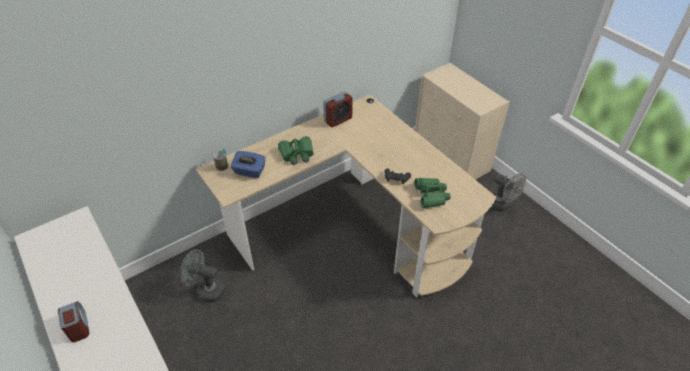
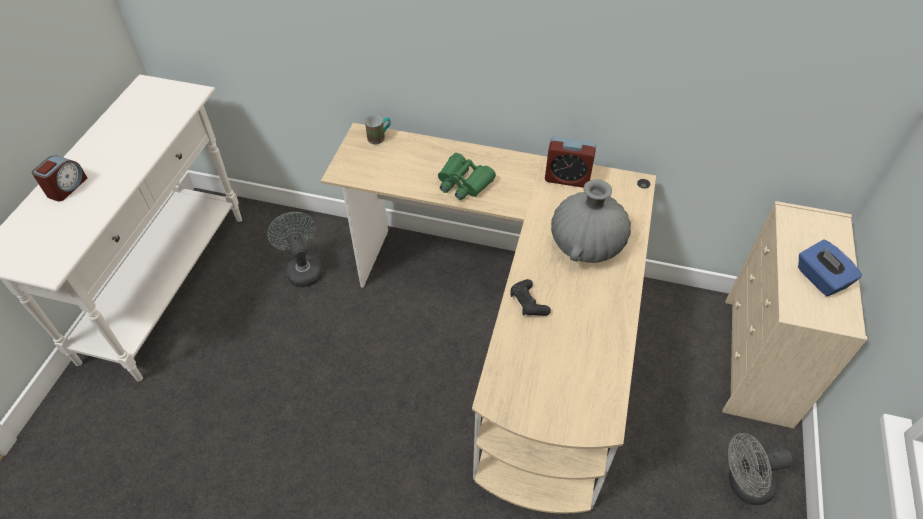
camera: 50 degrees right, 5 degrees up
blue tissue box [231,151,266,178] -> blue tissue box moved to [798,239,862,296]
green binoculars [415,178,451,208] -> none
grey fan [490,173,526,211] -> grey fan turned 75 degrees clockwise [728,433,793,505]
none -> grey vase [551,179,631,263]

